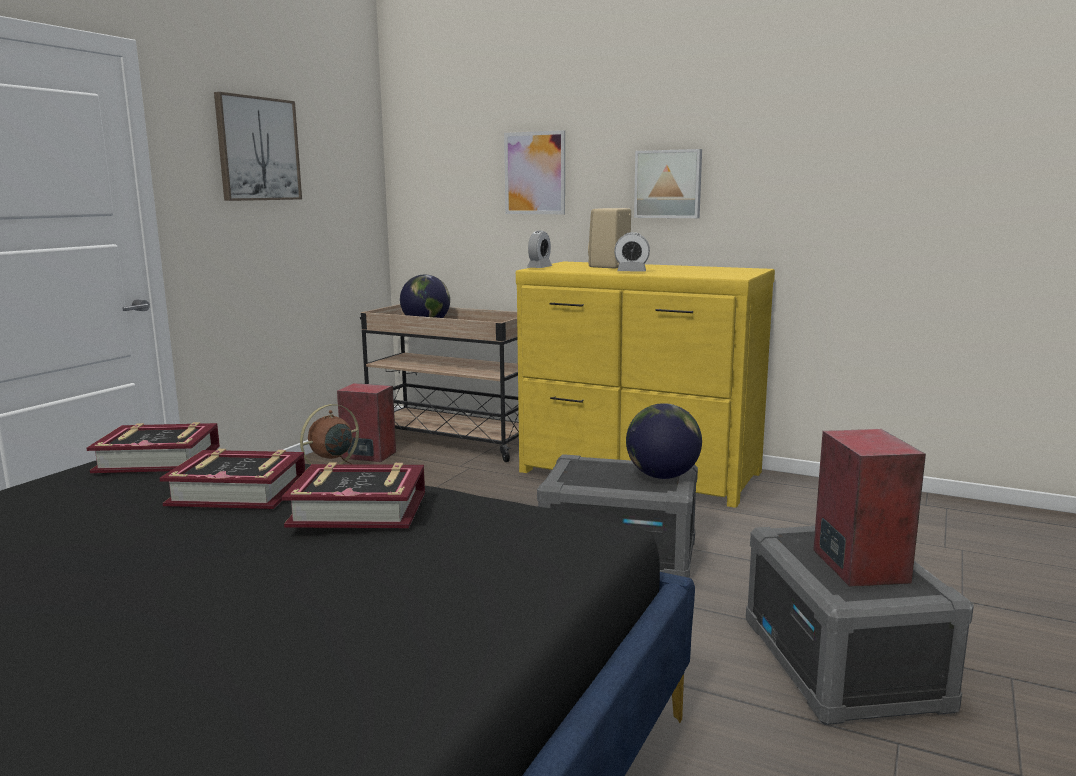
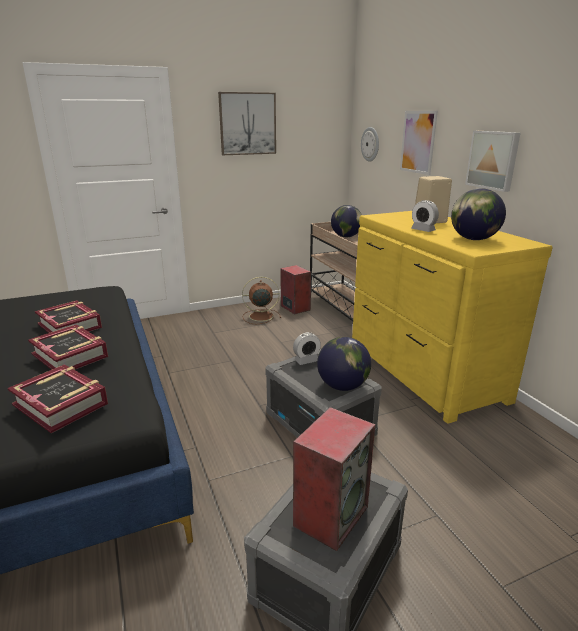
camera: 40 degrees right, 10 degrees up
book [86,422,220,473] -> book moved to [8,364,108,433]
alarm clock [527,231,552,268] -> alarm clock moved to [293,332,321,365]
none -> wall clock [361,127,379,162]
none -> globe [451,188,506,240]

